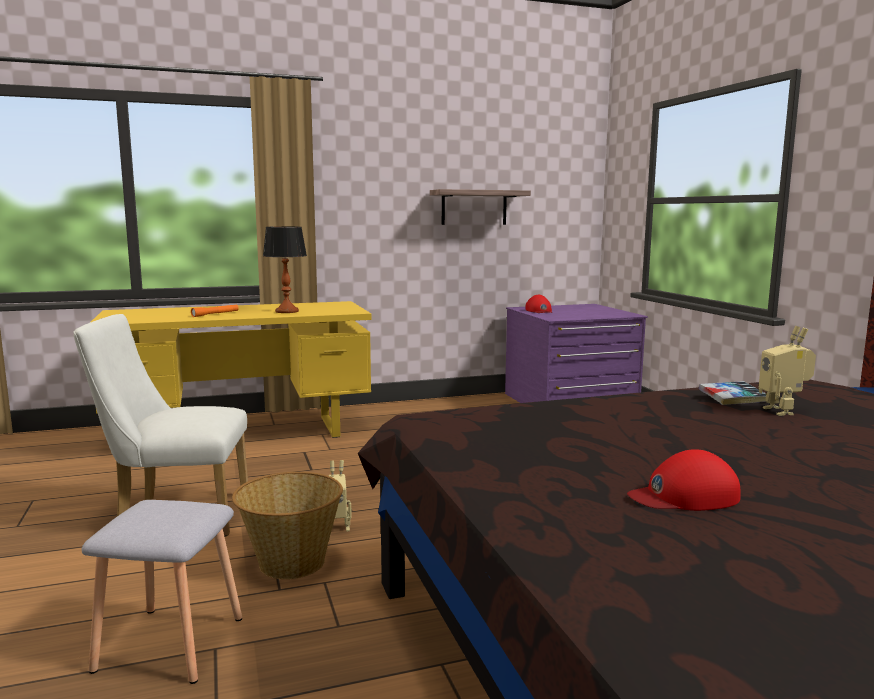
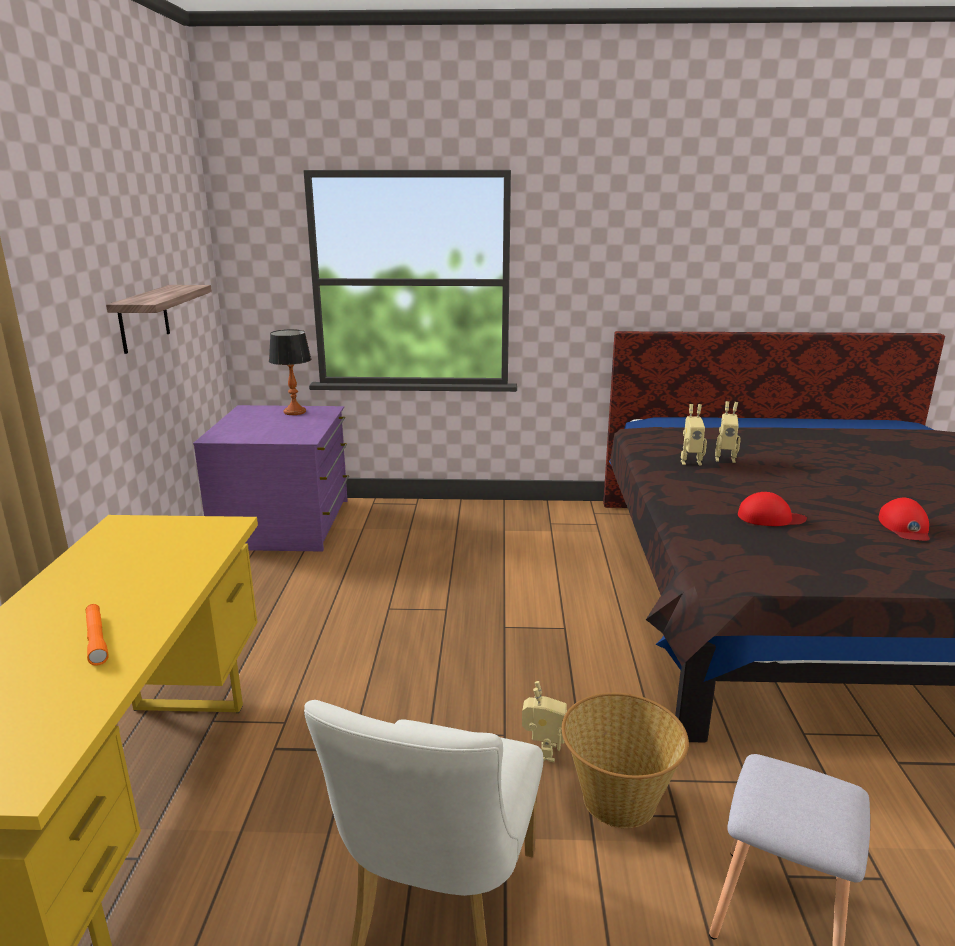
camera: 70 degrees left, 10 degrees up
table lamp [263,226,307,313] -> table lamp moved to [269,329,311,415]
red cap [525,295,552,313] -> red cap moved to [738,492,807,526]
book [699,381,766,405] -> toy robot [681,404,707,465]

